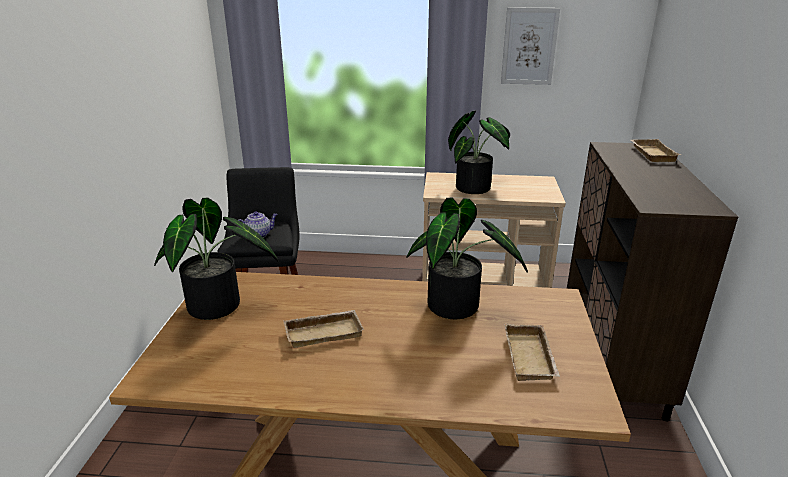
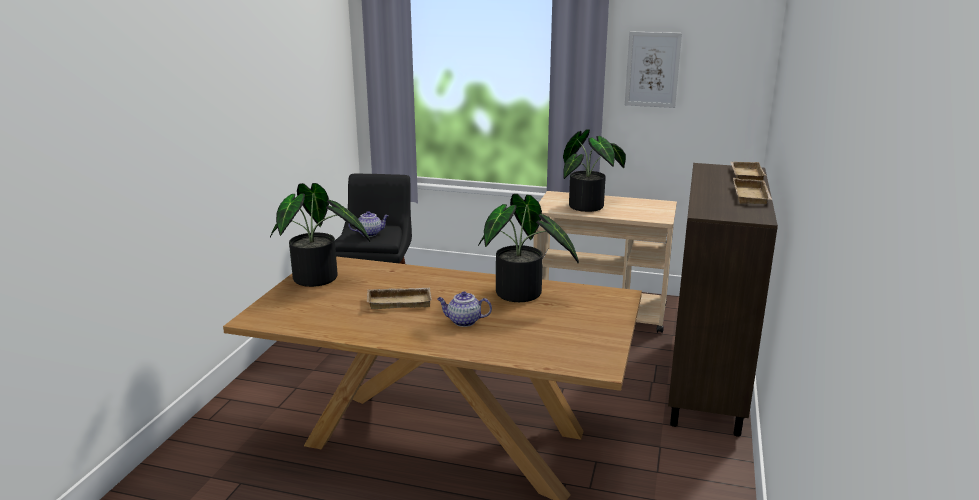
camera: 10 degrees right, 5 degrees down
beige tray [504,323,560,381] -> beige tray moved to [733,178,772,204]
none -> teapot [437,291,492,327]

